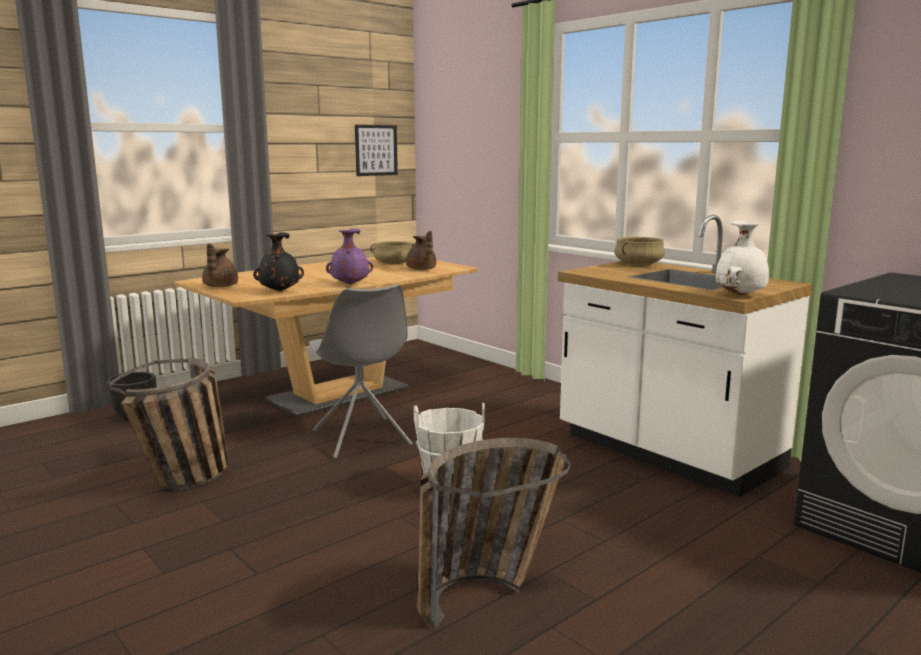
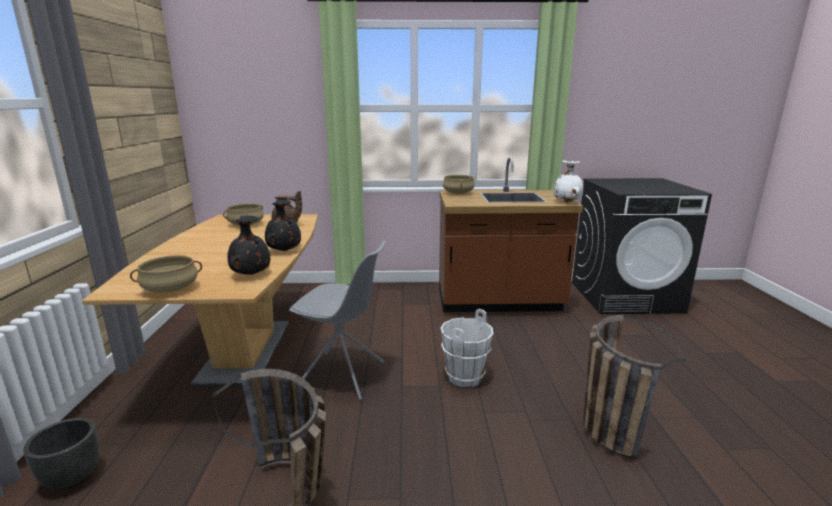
camera: 50 degrees left, 5 degrees up
brown teapot [202,243,238,287] -> beige cooking pot [130,255,202,293]
purple vase [326,228,373,285] -> black vase [265,200,301,251]
picture [355,125,398,176] -> none
white counter [558,215,813,497] -> brown counter [439,157,583,312]

